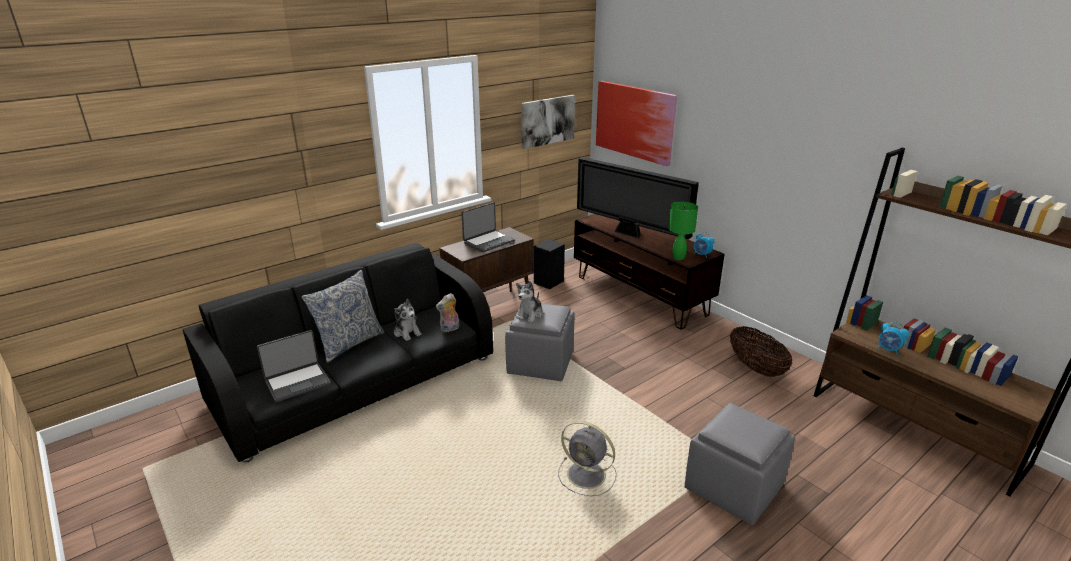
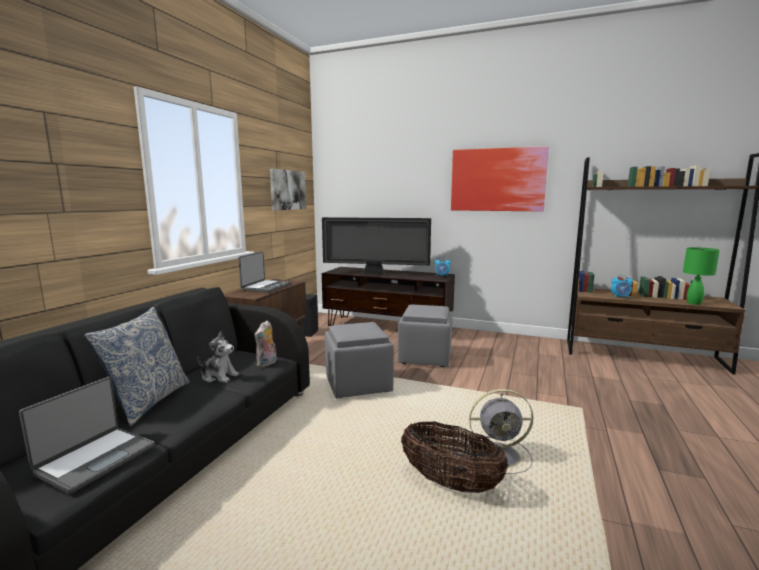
camera: 30 degrees left, 15 degrees down
plush toy [516,281,543,322] -> none
picture [596,81,677,166] -> picture moved to [451,146,549,212]
green table lamp [669,202,698,260] -> green table lamp moved to [683,247,720,305]
grey ottoman [685,403,795,525] -> grey ottoman moved to [398,305,452,367]
basket [730,326,792,377] -> basket moved to [401,422,509,493]

